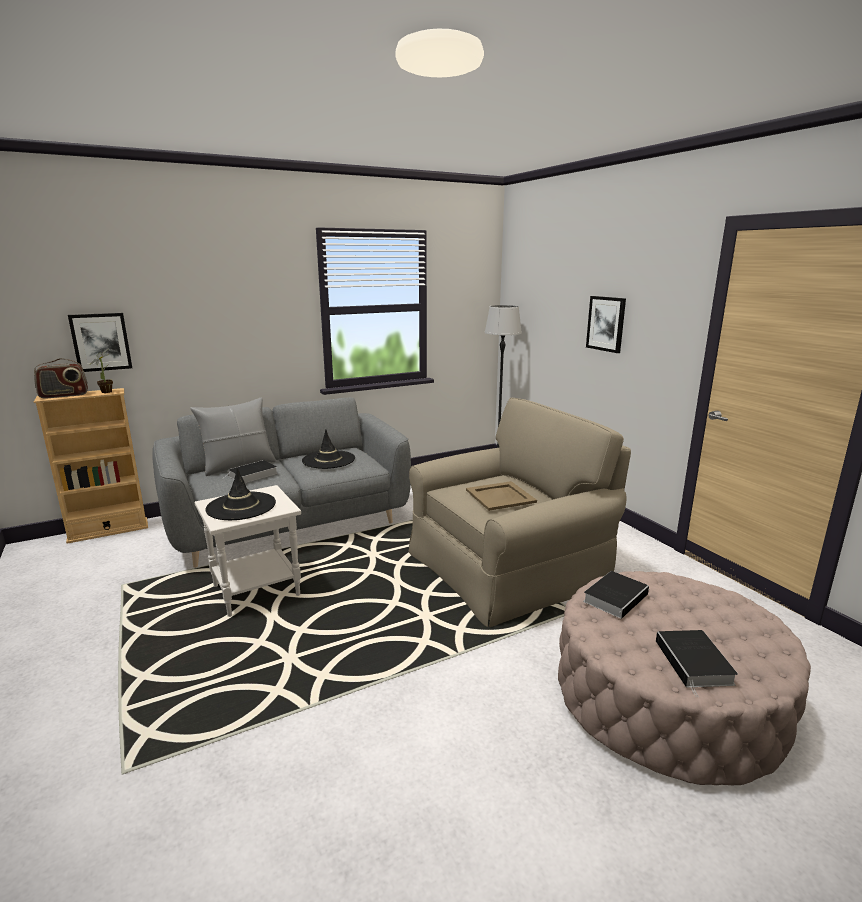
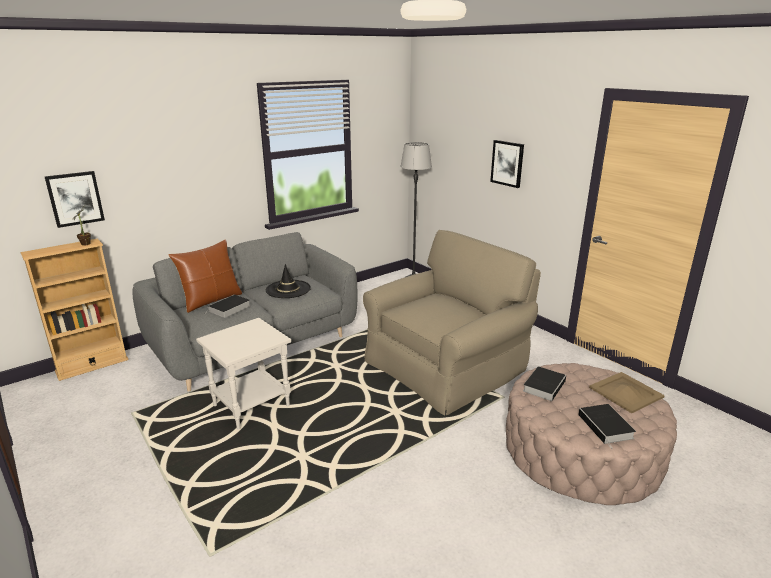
camera: 10 degrees left, 5 degrees up
radio [34,358,88,398] -> none
grey pillow [190,397,276,476] -> brown pillow [169,239,242,313]
black hat [205,468,276,520] -> none
beige tray [466,481,537,511] -> beige tray moved to [589,372,665,413]

